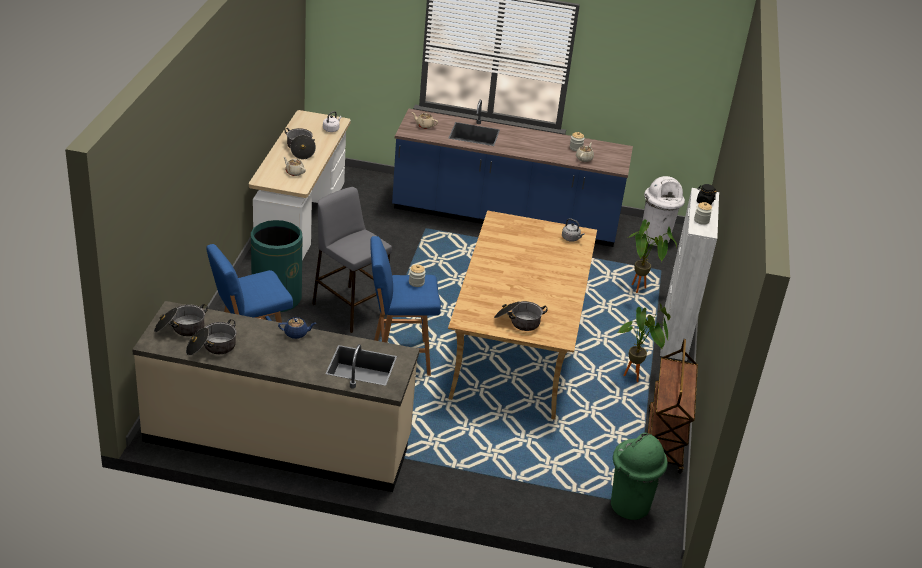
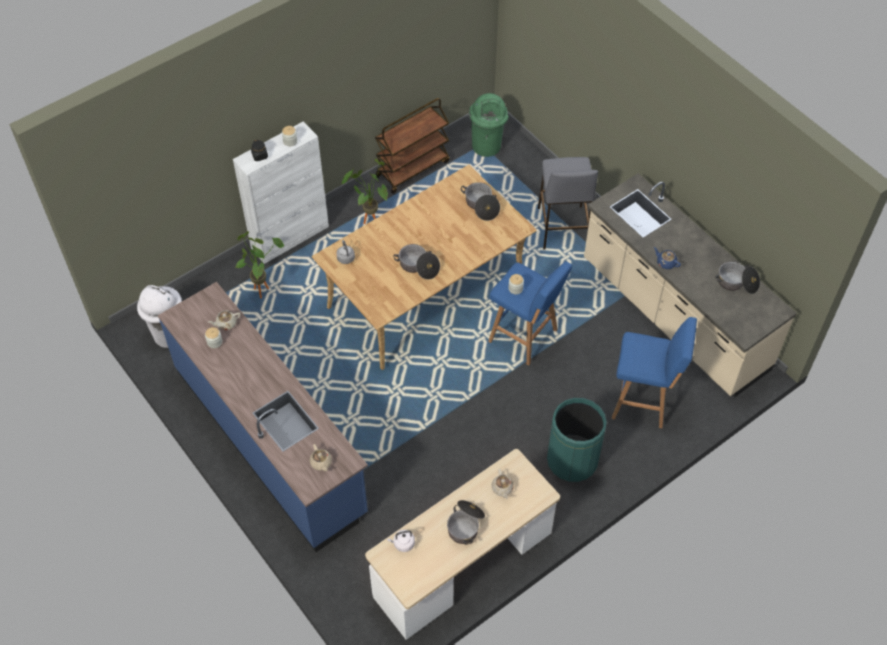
camera: 135 degrees left, 20 degrees up
cooking pot [154,304,208,336] -> cooking pot moved to [393,244,440,279]
grey stool [312,187,392,333] -> grey stool moved to [538,157,598,250]

